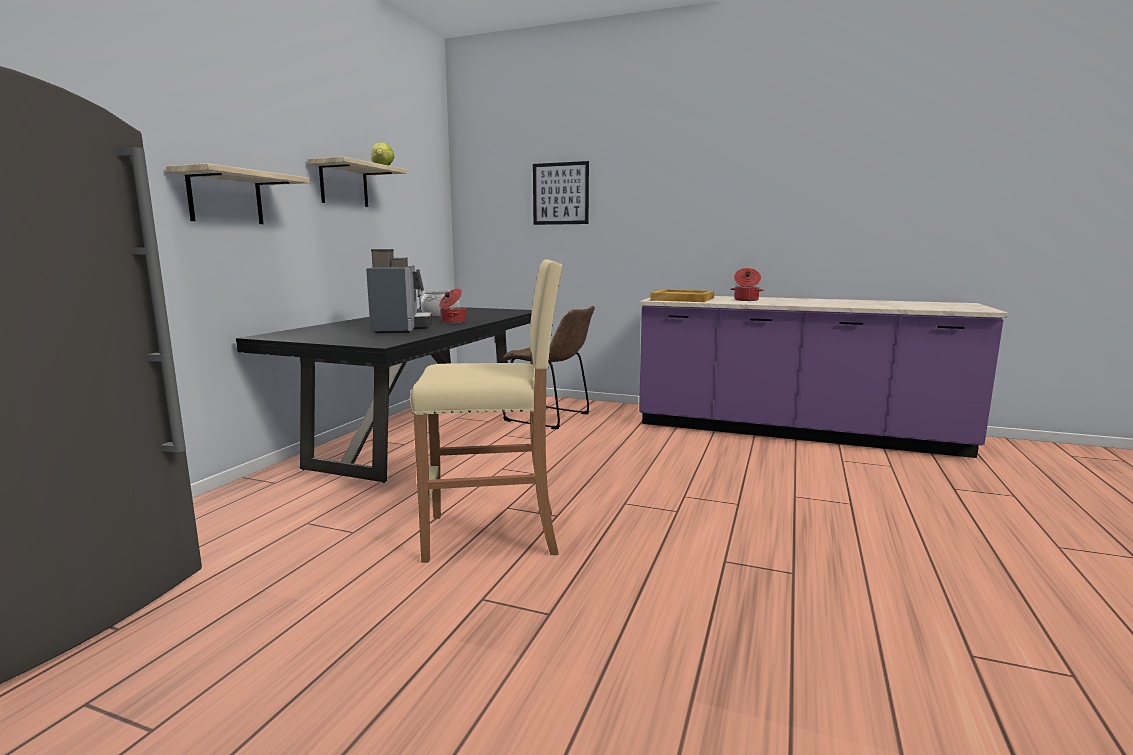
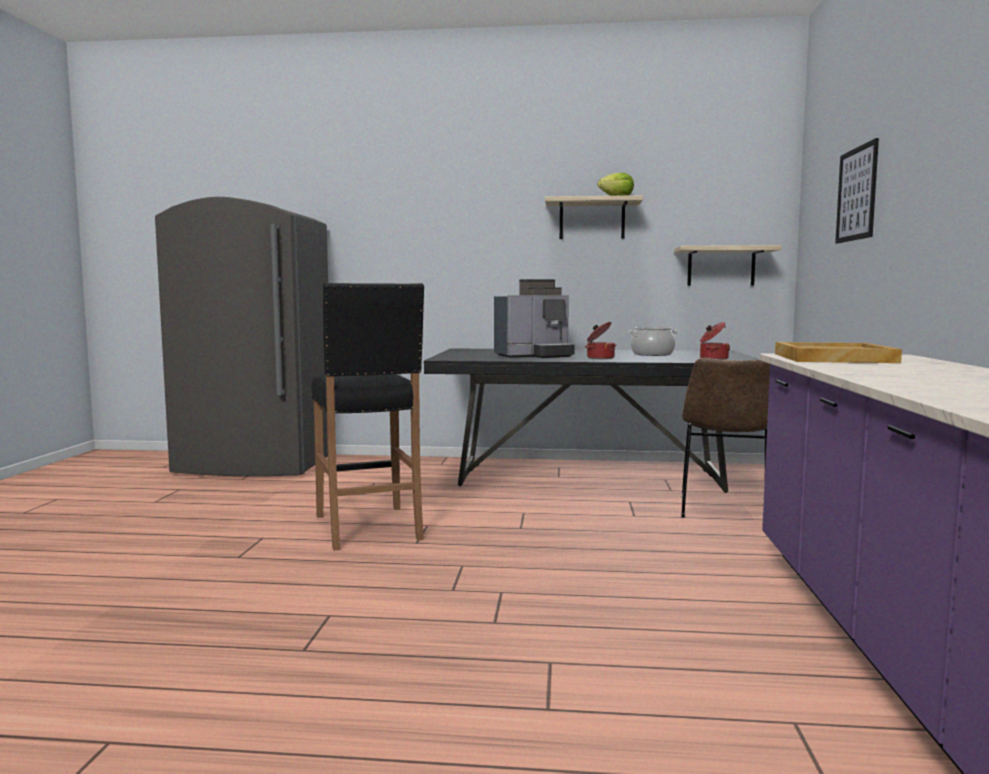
camera: 75 degrees right, 5 degrees down
shelf [166,163,310,224] -> shelf moved to [674,245,782,286]
beige stool [410,259,563,563] -> black stool [311,283,424,551]
cooking pot [731,268,764,301] -> cooking pot moved to [700,322,730,360]

